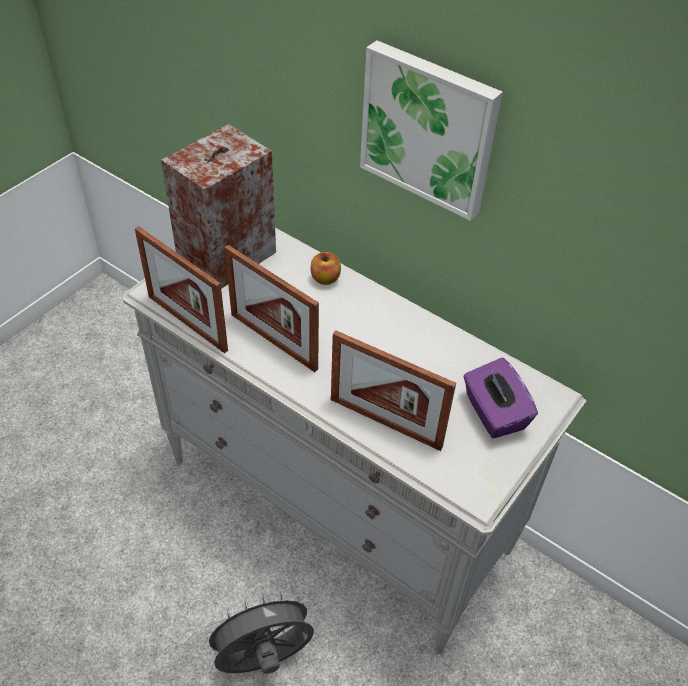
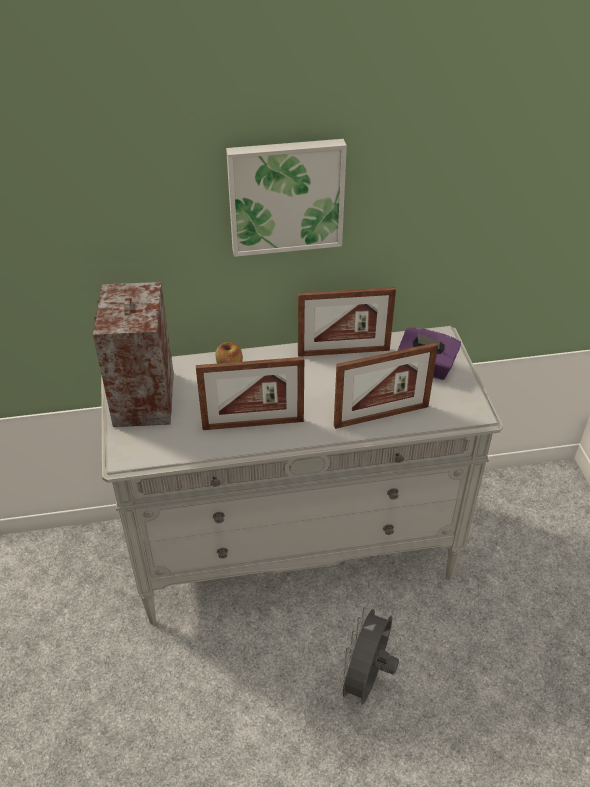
camera: 45 degrees left, 5 degrees down
picture frame [135,226,228,353] -> picture frame moved to [298,287,396,357]

